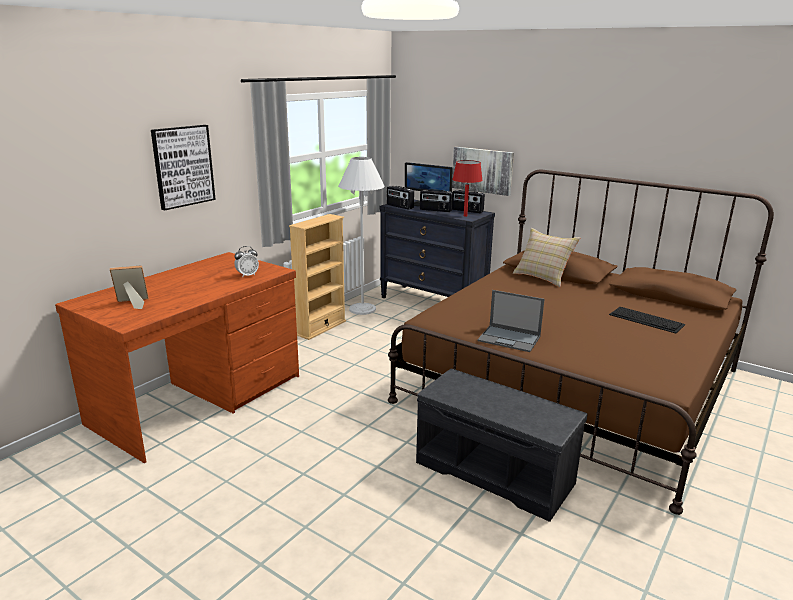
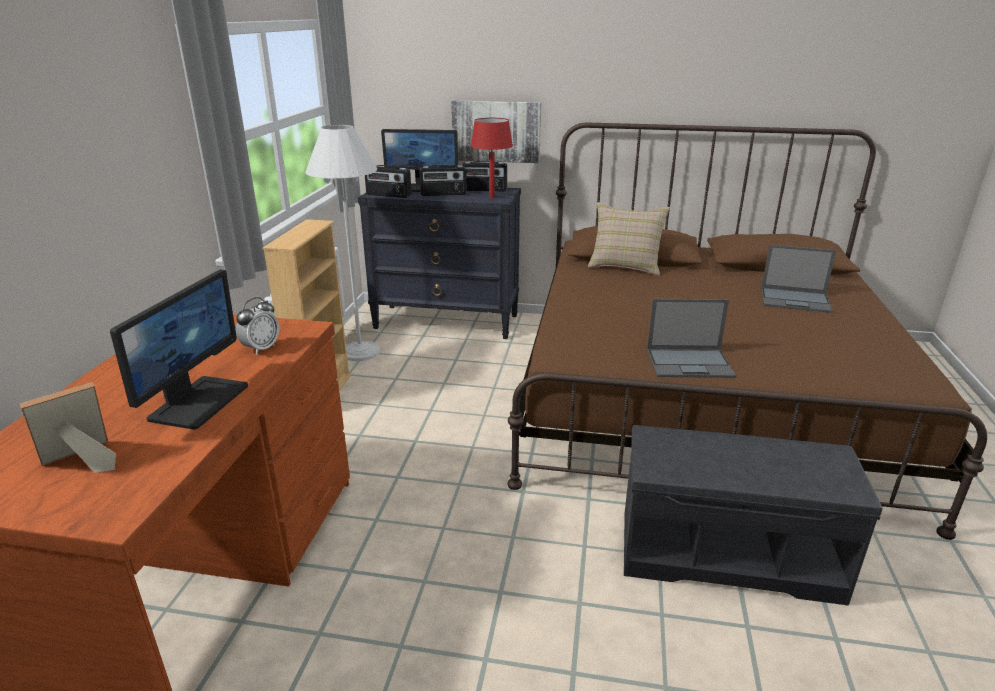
camera: 25 degrees left, 5 degrees up
picture [151,125,216,211] -> none
keyboard [609,307,686,333] -> laptop [761,245,836,313]
none -> monitor [110,269,248,430]

